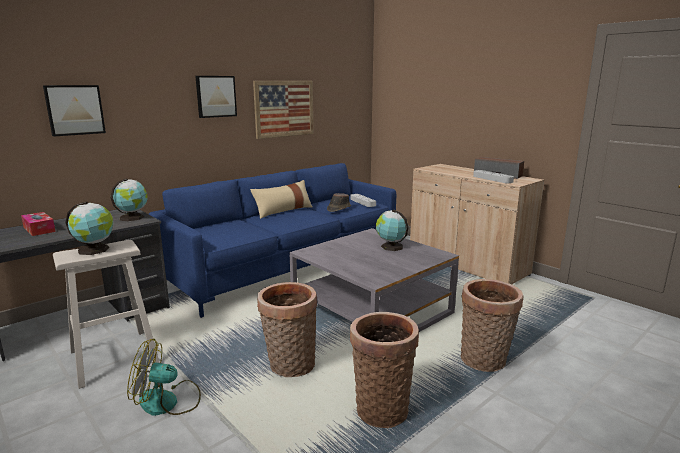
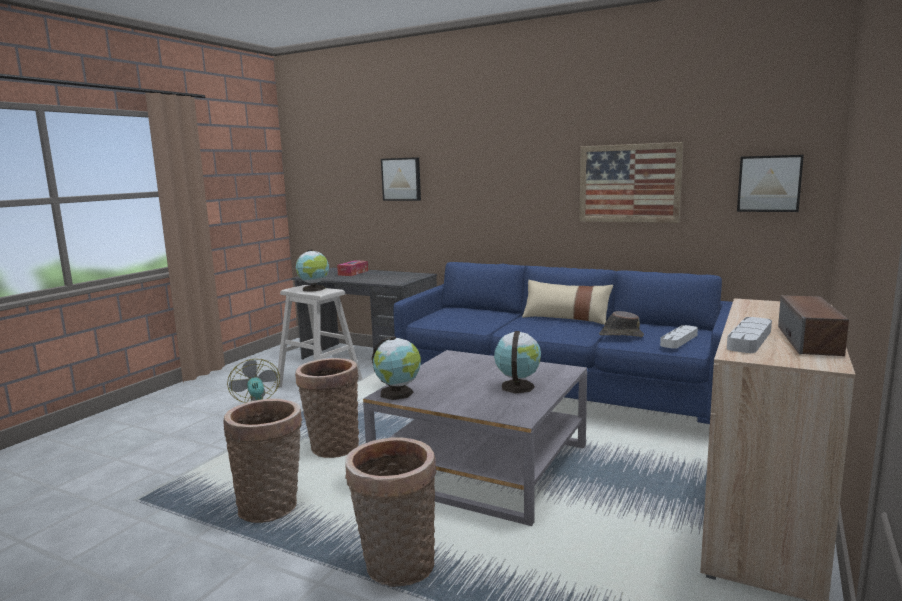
camera: 70 degrees right, 5 degrees down
globe [110,179,148,221] -> globe moved to [372,337,421,400]
picture [195,76,237,118] -> picture moved to [737,155,804,212]

